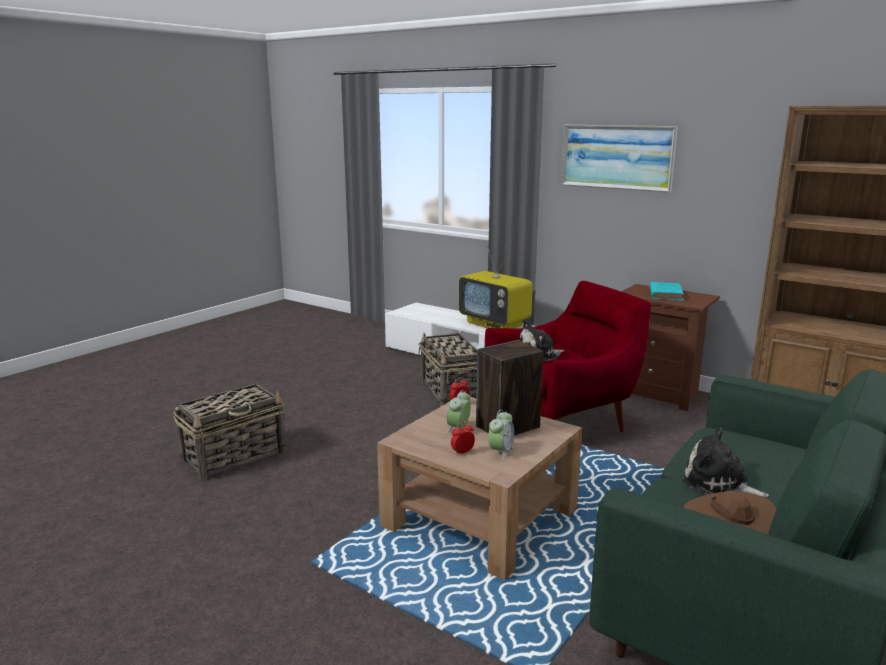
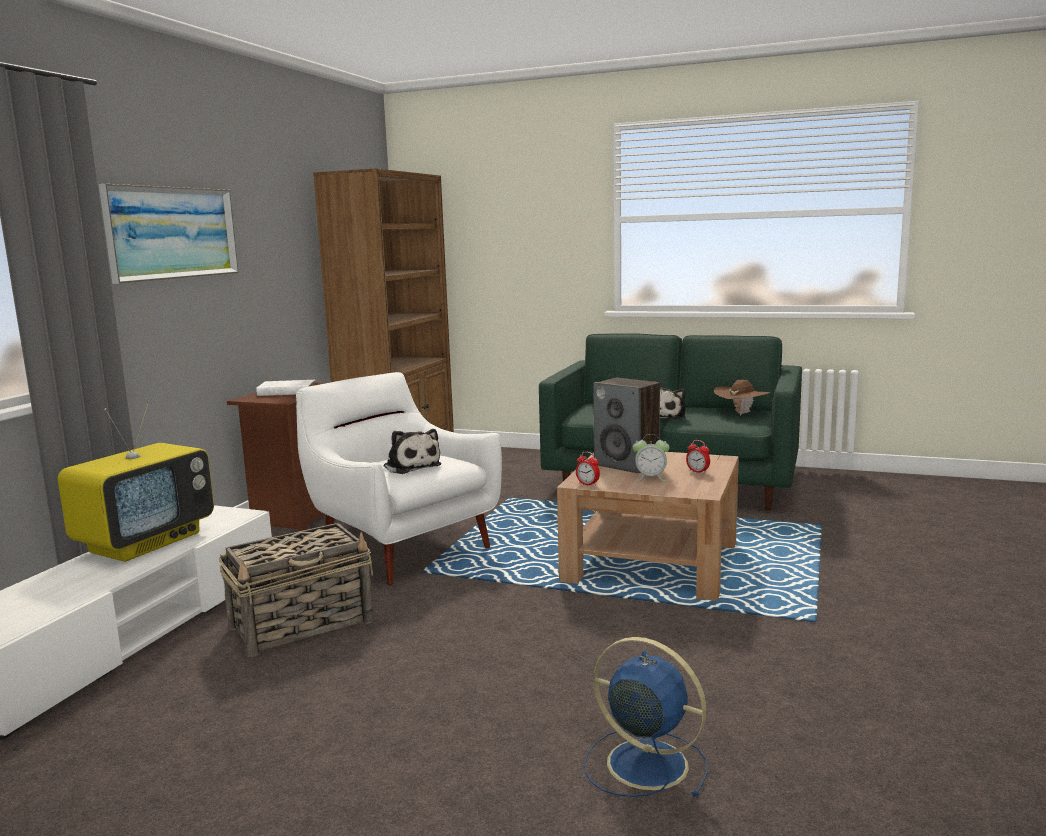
camera: 105 degrees left, 5 degrees down
basket [173,383,286,480] -> blue fan [584,637,707,798]
red armchair [485,281,652,432] -> white armchair [296,372,502,585]
alarm clock [488,410,514,460] -> none
turquoise book [650,282,684,300] -> white book [256,380,315,396]

